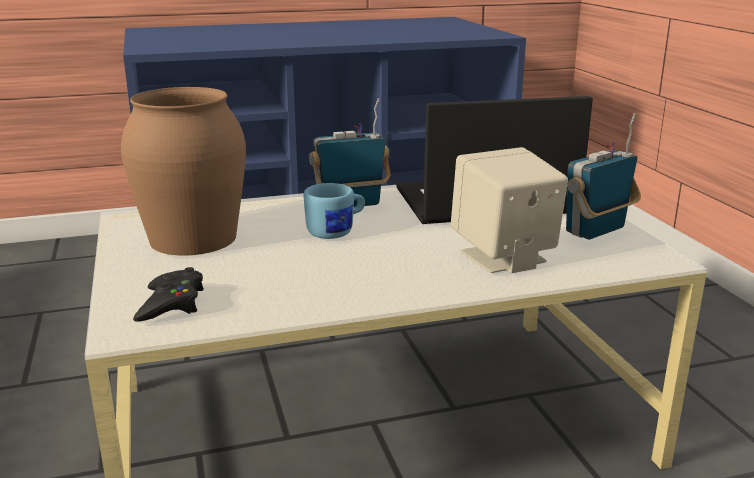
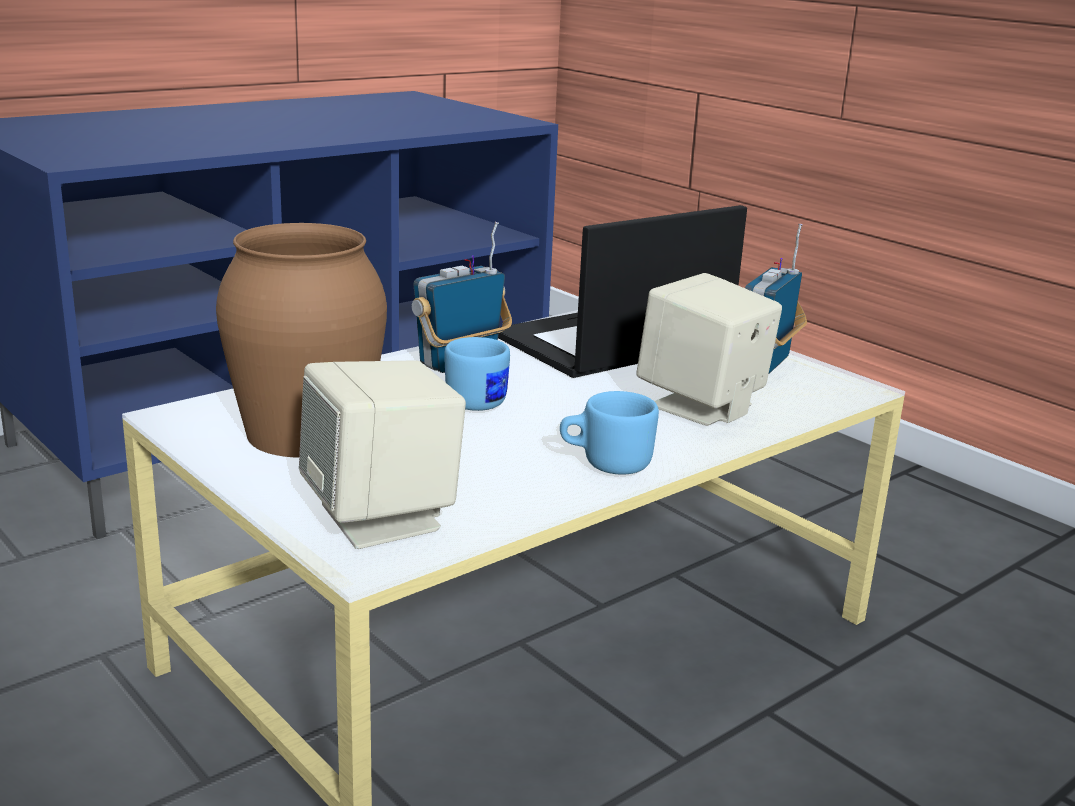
camera: 25 degrees left, 0 degrees up
black game controller [133,267,204,322] -> beige speaker [299,361,466,549]
none -> blue mug [560,391,659,475]

